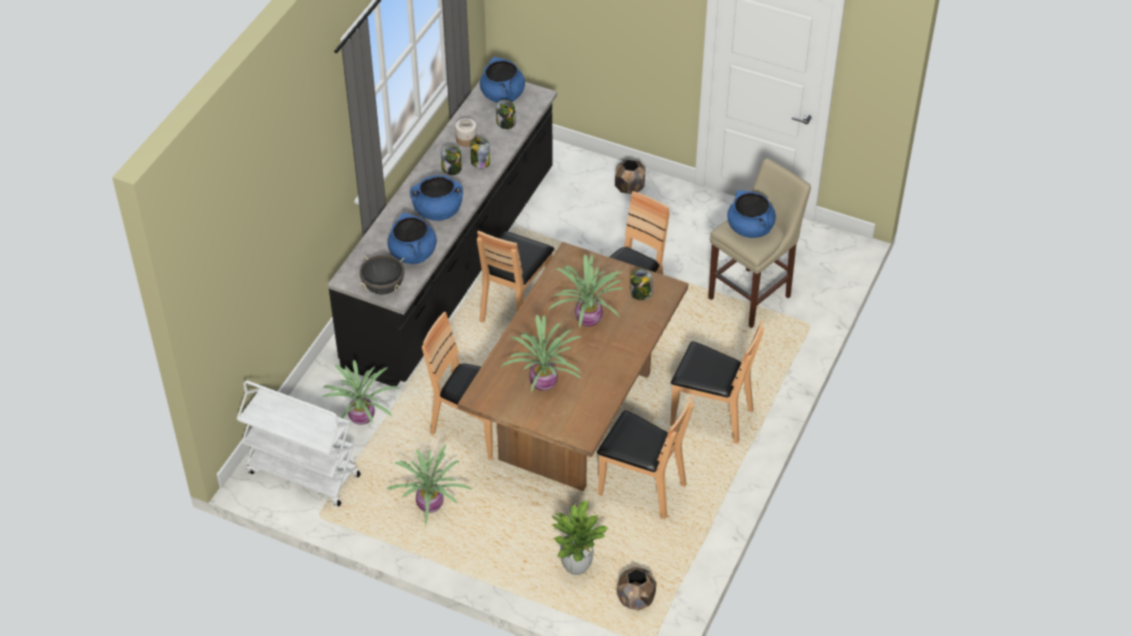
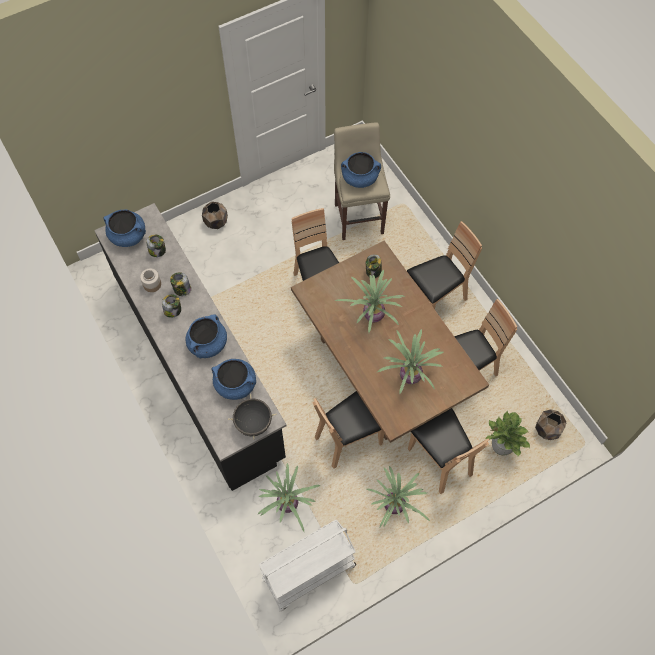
camera: 55 degrees left, 15 degrees up
brown chair [477,230,554,323] -> brown chair moved to [408,408,489,494]

